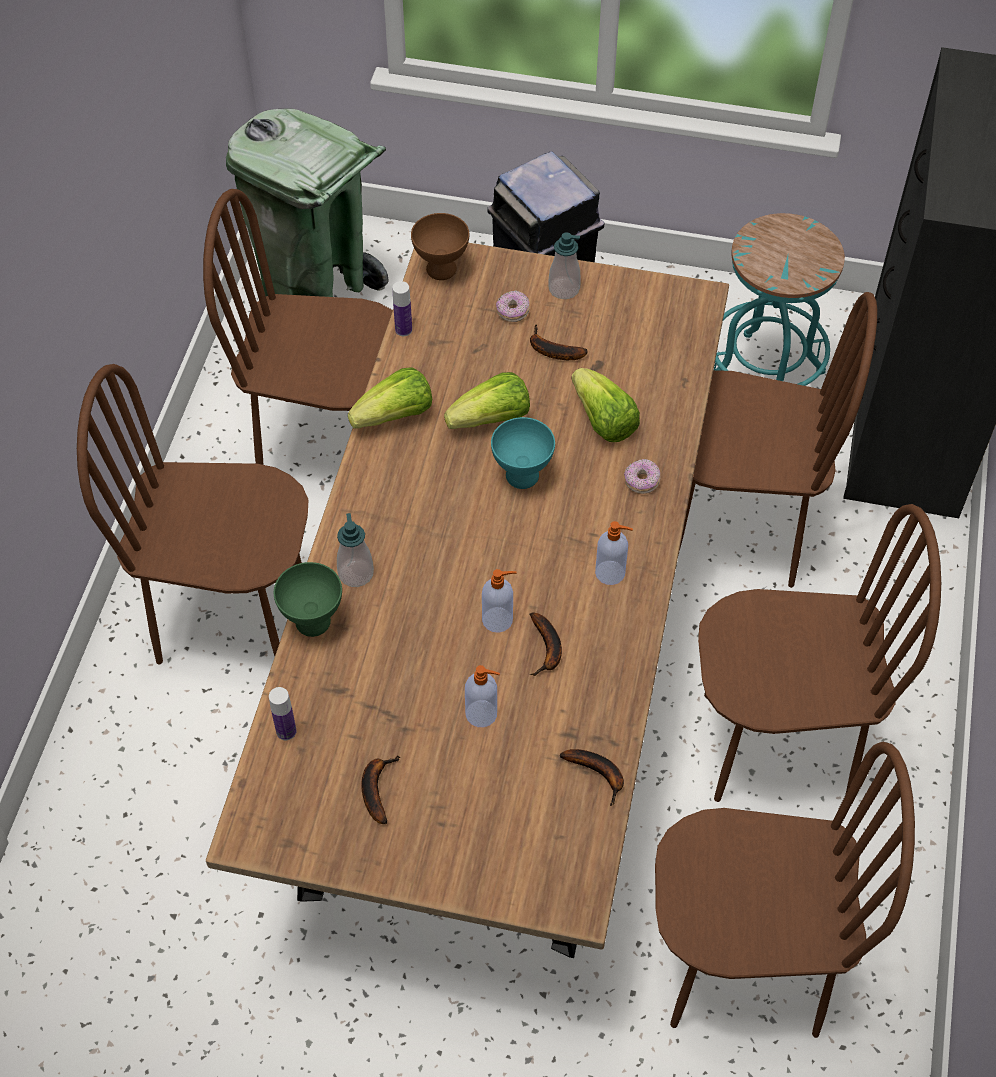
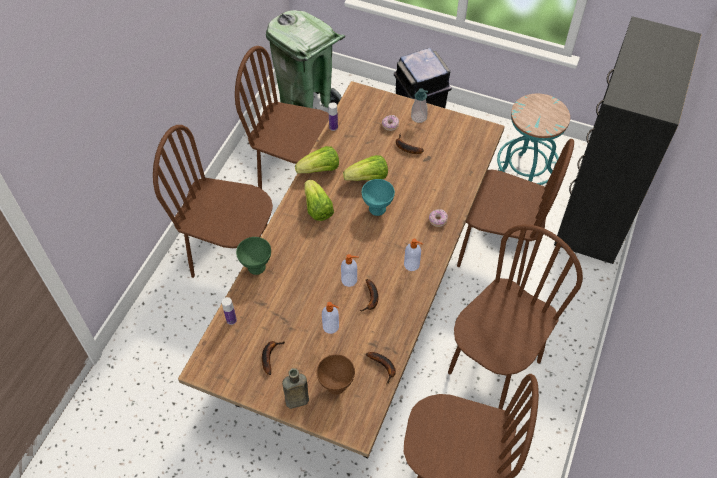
camera: 10 degrees right, 0 degrees up
soap dispenser [337,513,374,587] -> none
brown bowl [411,213,469,280] -> brown bowl moved to [317,354,355,395]
lettuce [571,368,640,442] -> lettuce moved to [305,180,334,221]
brown chair [698,504,941,802] -> brown chair turned 60 degrees counterclockwise [448,224,583,409]
none -> brown bottle [282,368,309,409]

